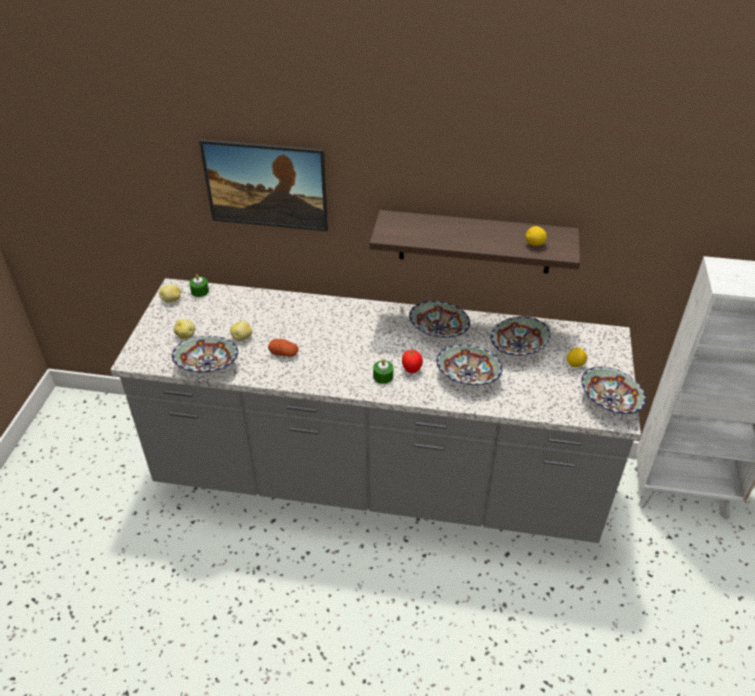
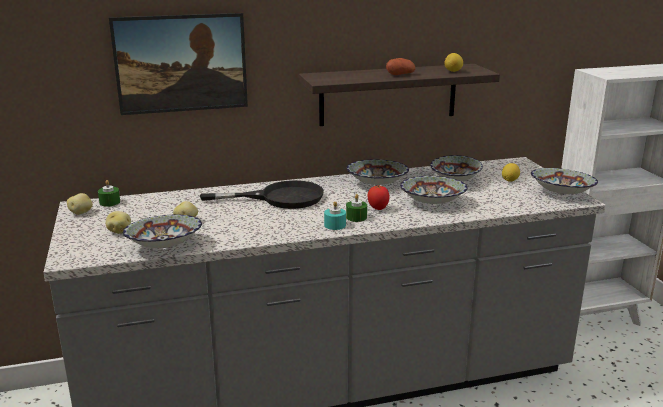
camera: 25 degrees left, 20 degrees down
potato [268,339,299,357] -> potato moved to [386,58,415,75]
none -> black frying pan [200,180,324,209]
none -> turquoise candle [324,201,346,230]

